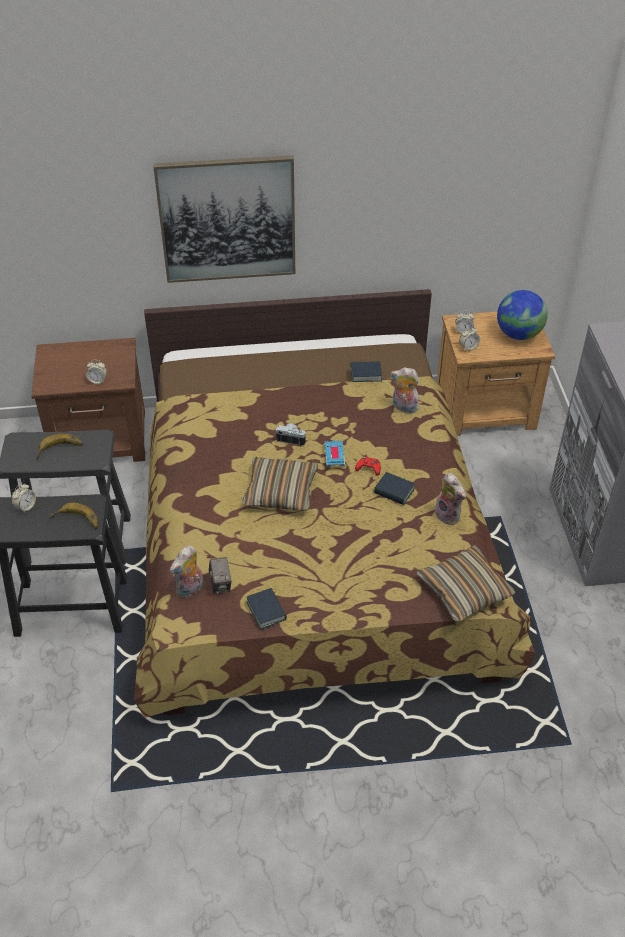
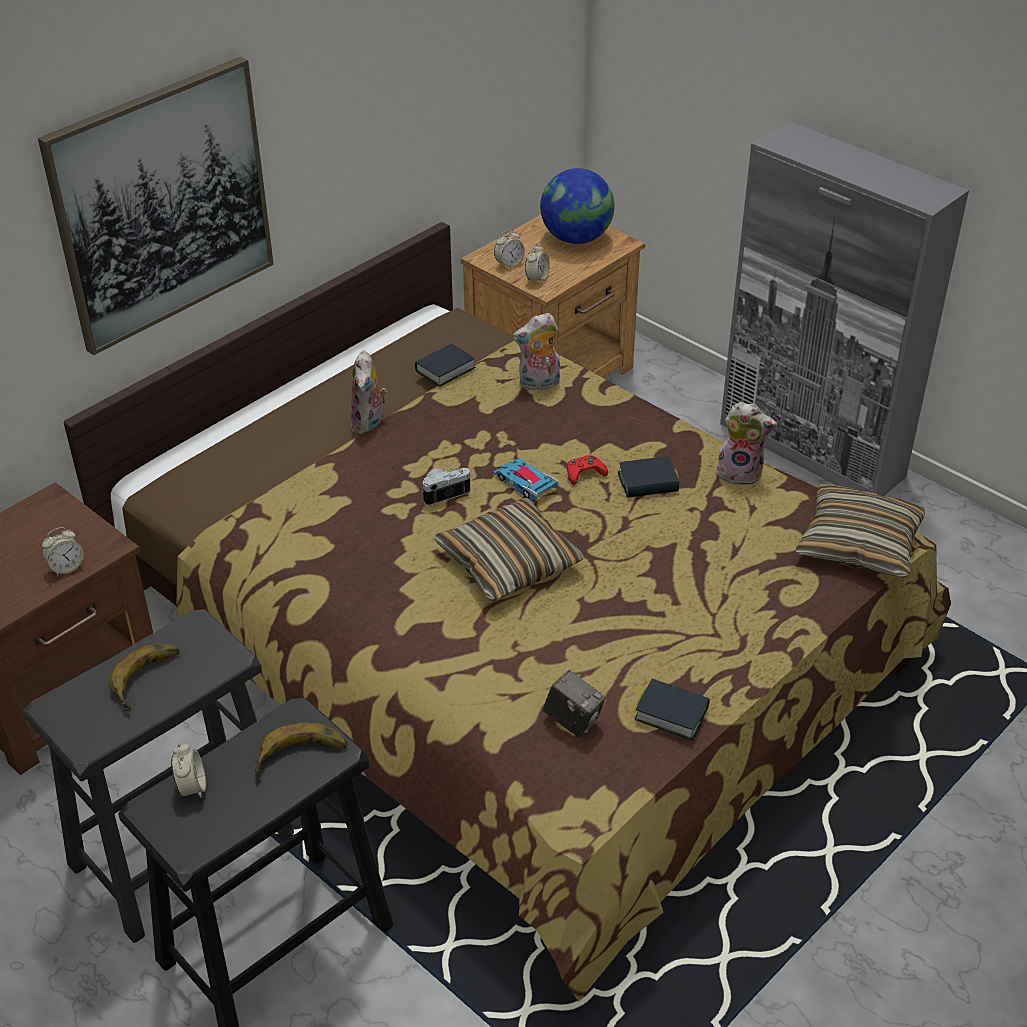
camera: 40 degrees left, 5 degrees down
plush toy [170,546,203,598] -> plush toy moved to [351,350,388,435]

